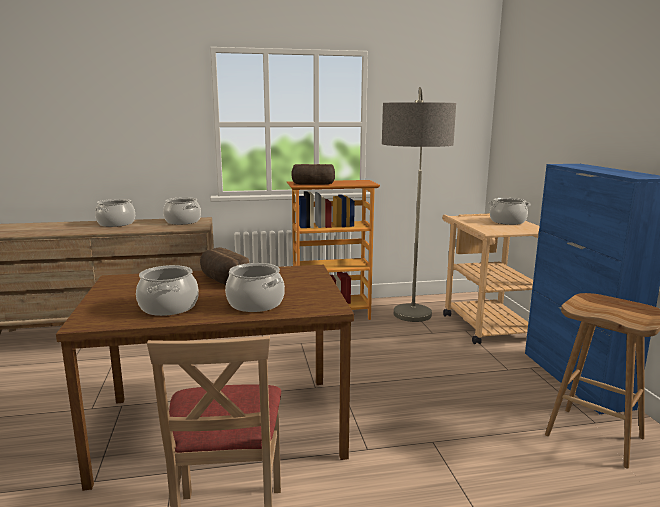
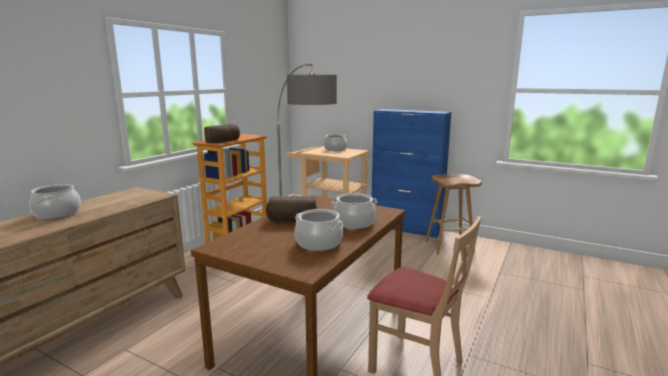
camera: 50 degrees left, 0 degrees up
cooking pot [163,197,201,225] -> none

